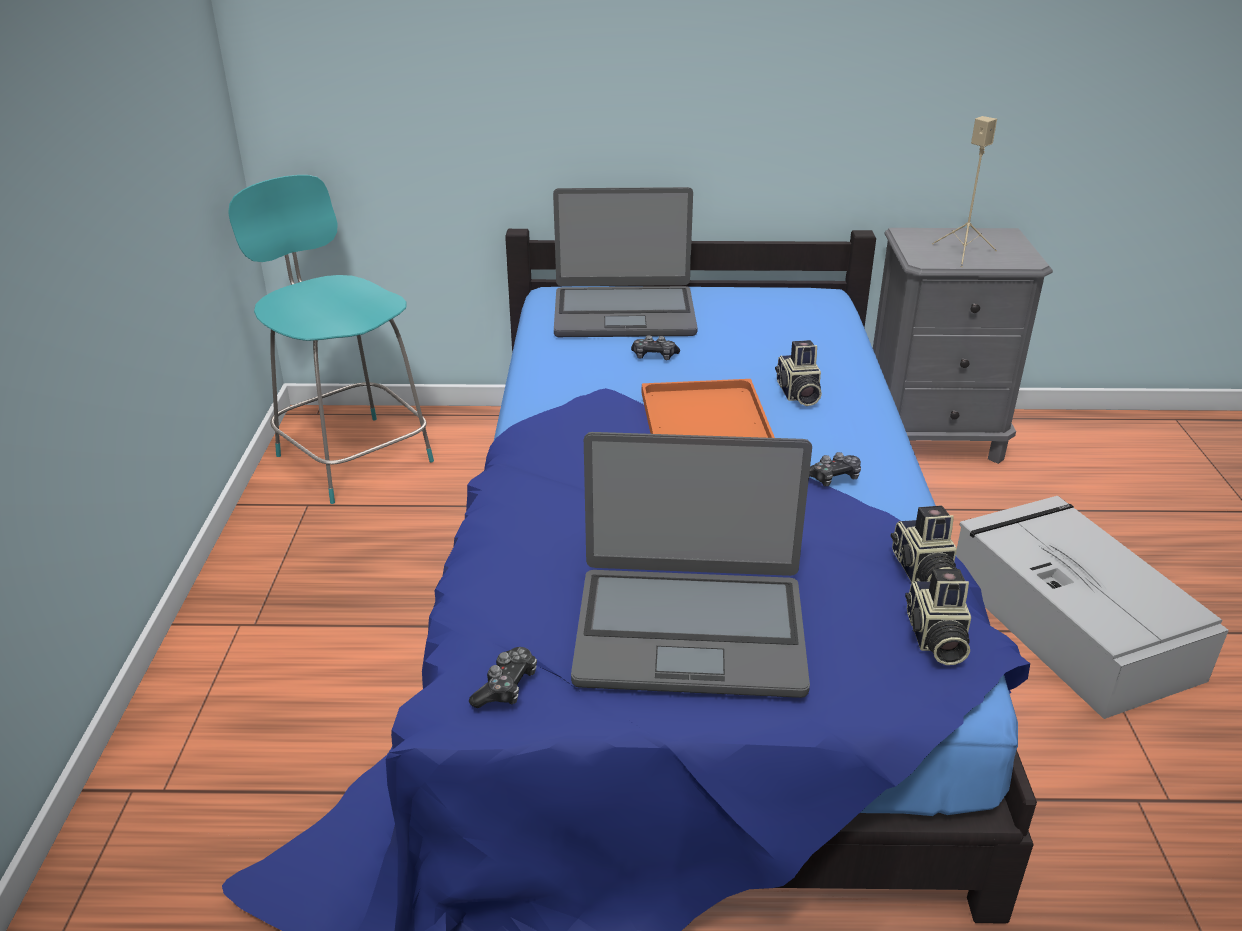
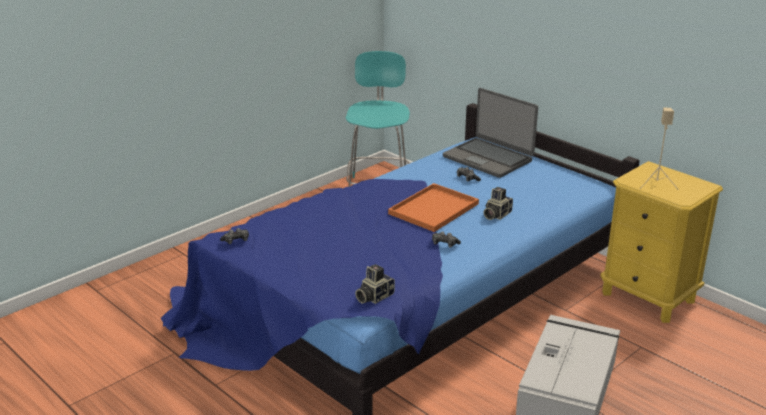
camera: 45 degrees right, 5 degrees down
laptop [571,432,812,698] -> none
grey nightstand [873,228,1053,464] -> yellow nightstand [601,161,723,323]
camera [891,505,957,583] -> none

